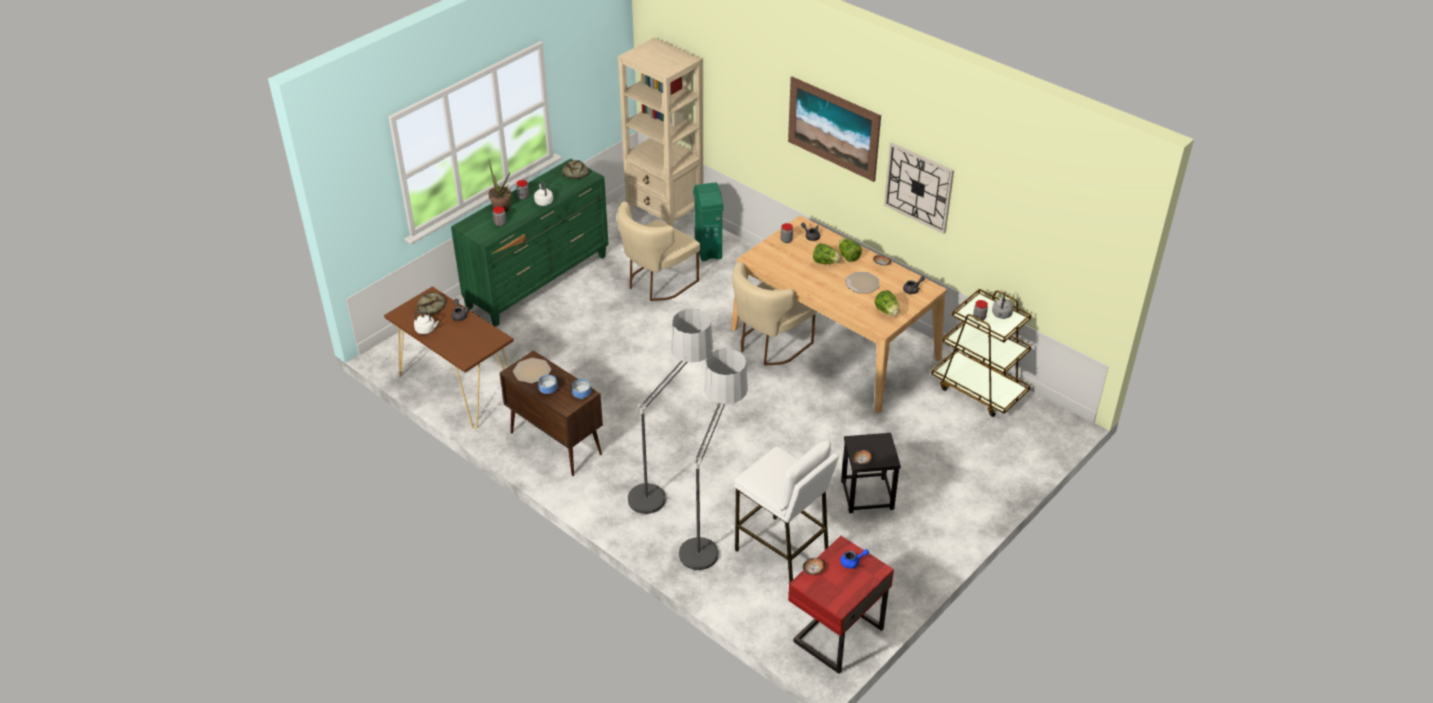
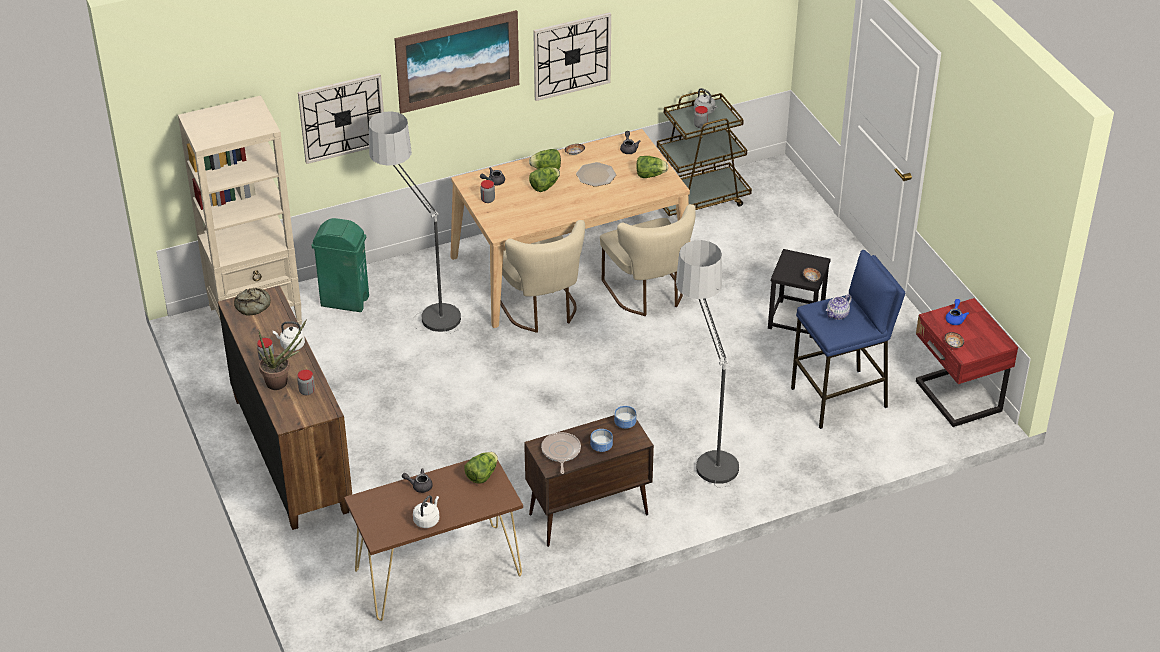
camera: 65 degrees left, 0 degrees up
bread [417,292,446,315] -> none
green dresser [451,159,609,327] -> brown dresser [218,285,352,530]
plate [513,358,551,383] -> frying pan [541,432,581,474]
beige chair [617,202,700,301] -> beige chair moved to [600,204,696,316]
floor lamp [676,348,748,573] -> floor lamp moved to [369,111,461,334]
white stool [734,440,839,583] -> blue stool [791,250,905,429]
none -> wall clock [298,73,384,164]
none -> lettuce [464,452,498,484]
none -> teapot [826,294,852,320]

